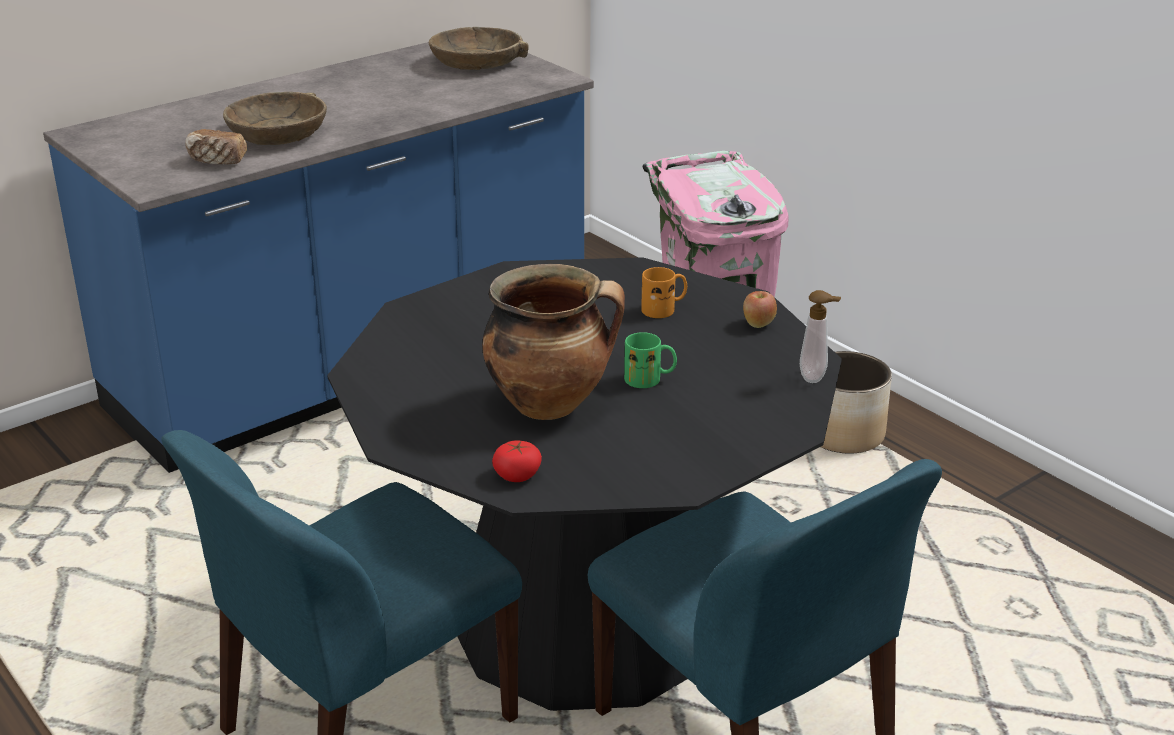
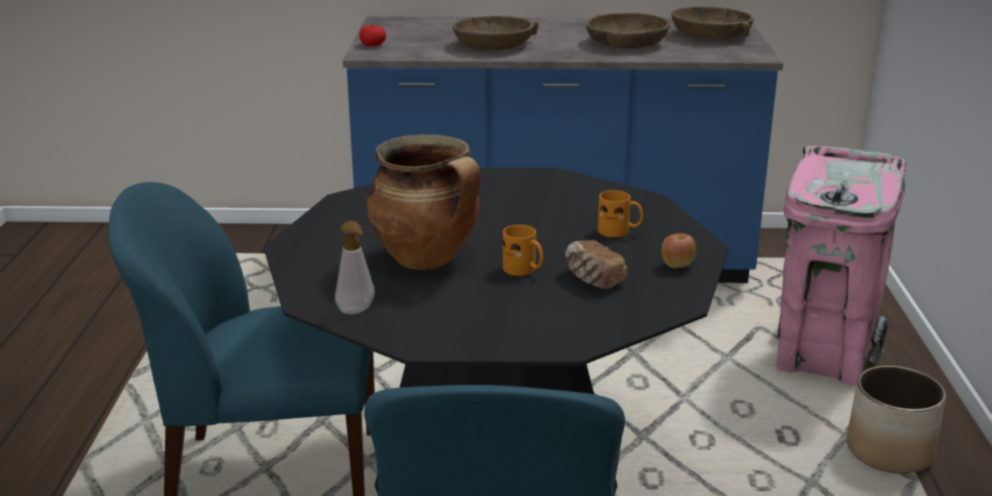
camera: 40 degrees right, 5 degrees down
bread [185,129,247,165] -> bread moved to [565,240,628,289]
tomato [492,440,542,482] -> tomato moved to [359,25,386,46]
green mug [624,332,677,388] -> orange mug [503,225,543,276]
soap dispenser [800,290,841,383] -> soap dispenser moved to [335,221,375,314]
none -> brown bowl [586,13,670,48]

